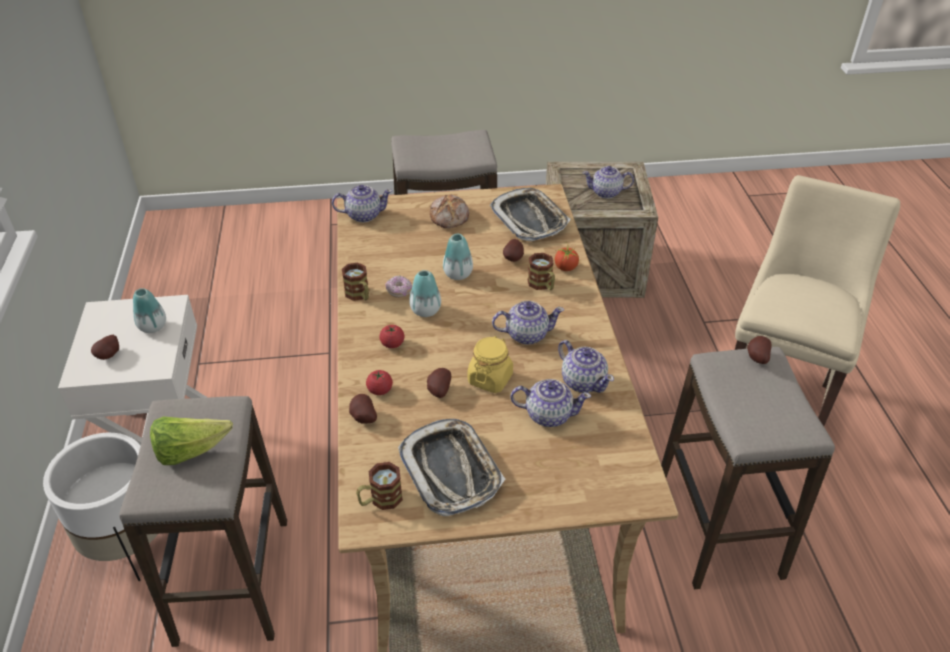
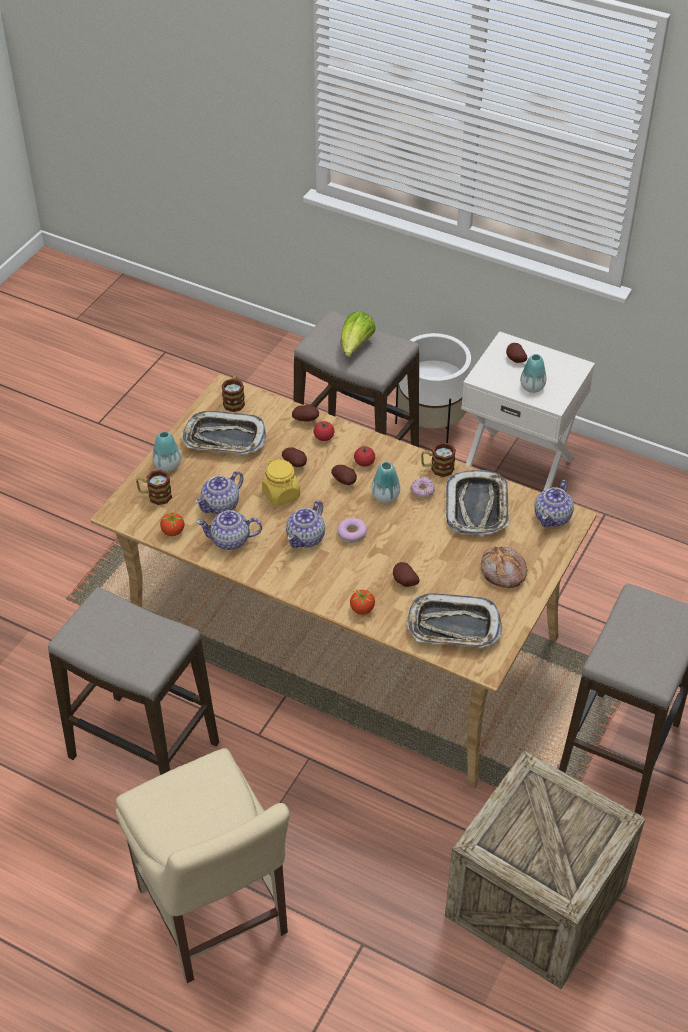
camera: 125 degrees right, 5 degrees up
vase [443,233,473,280] -> vase moved to [152,431,181,472]
mug [528,253,555,290] -> mug moved to [136,470,172,505]
teapot [583,166,634,199] -> none
potato [747,336,772,364] -> potato moved to [331,465,357,485]
none -> tomato [160,509,184,536]
none -> donut [337,518,367,543]
none -> tray [446,470,509,535]

